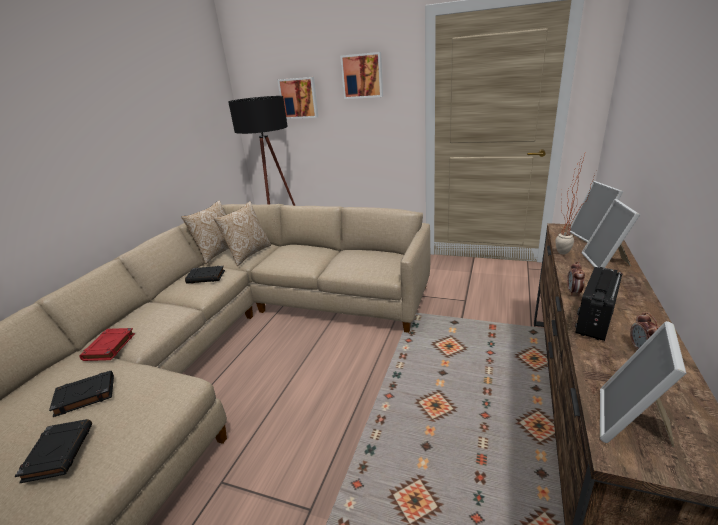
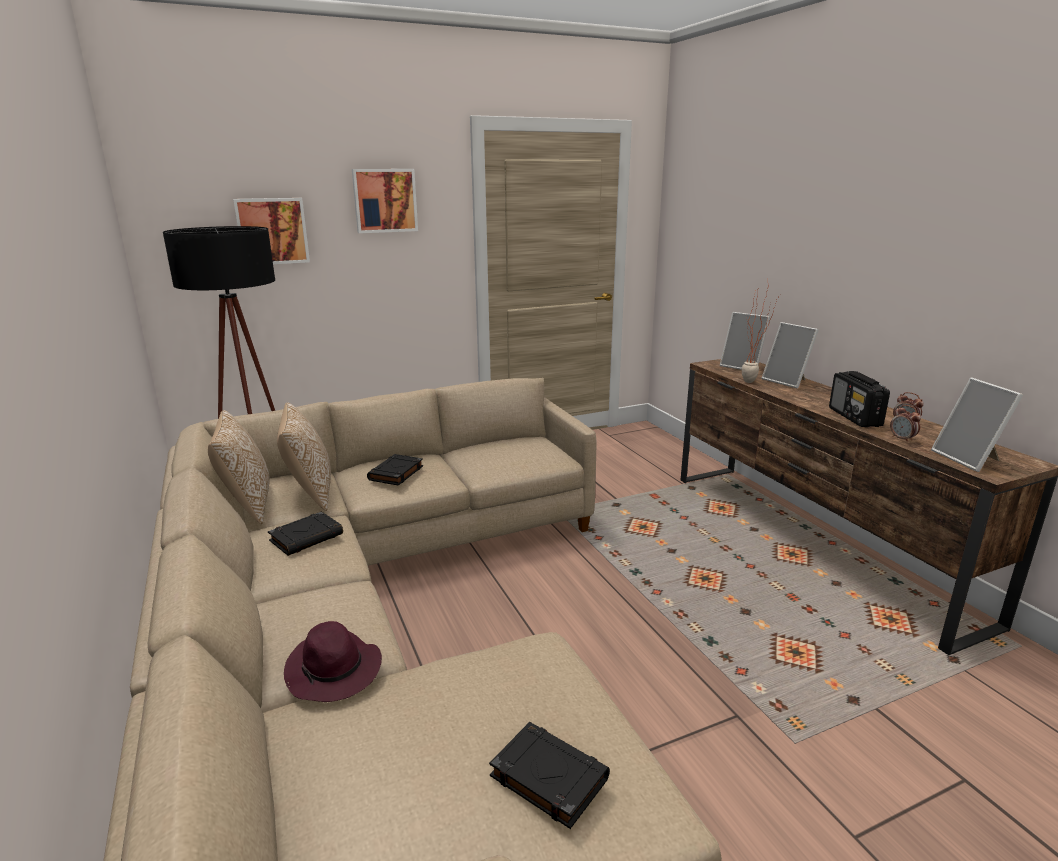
camera: 45 degrees left, 5 degrees down
black book [49,371,114,417] -> black book moved to [367,454,423,485]
red book [79,328,135,361] -> purple hat [284,621,382,702]
alarm clock [567,261,585,296] -> alarm clock moved to [890,405,921,442]

